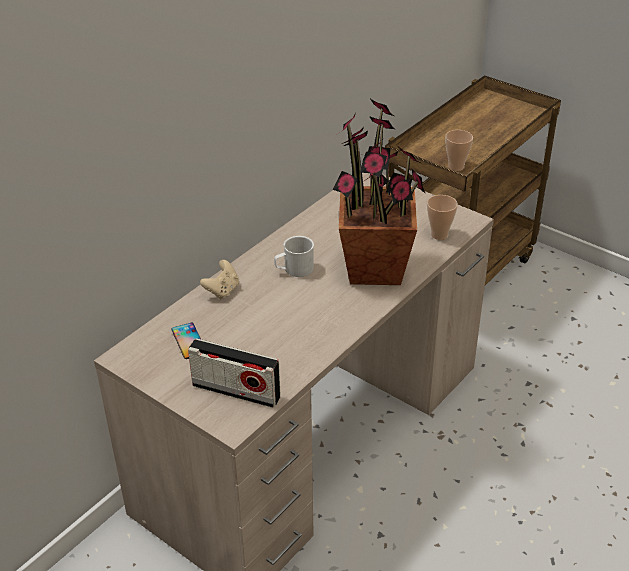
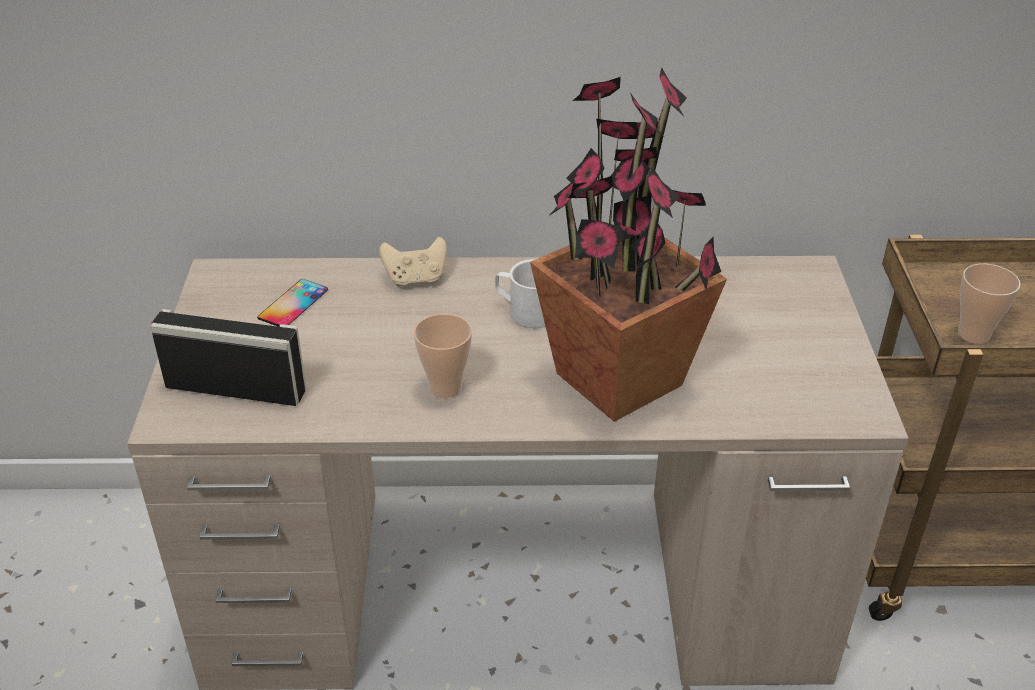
camera: 50 degrees right, 0 degrees up
radio [188,338,281,408] -> radio turned 120 degrees clockwise [150,309,306,406]
cup [427,195,458,240] -> cup moved to [413,314,472,398]

